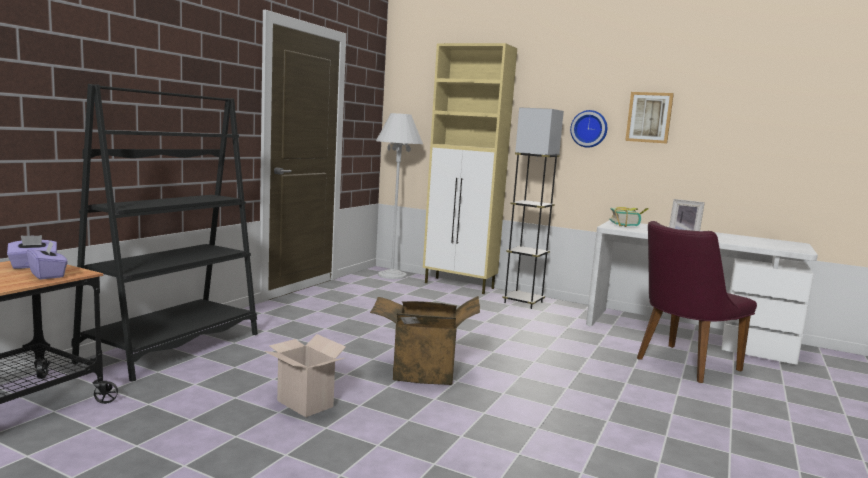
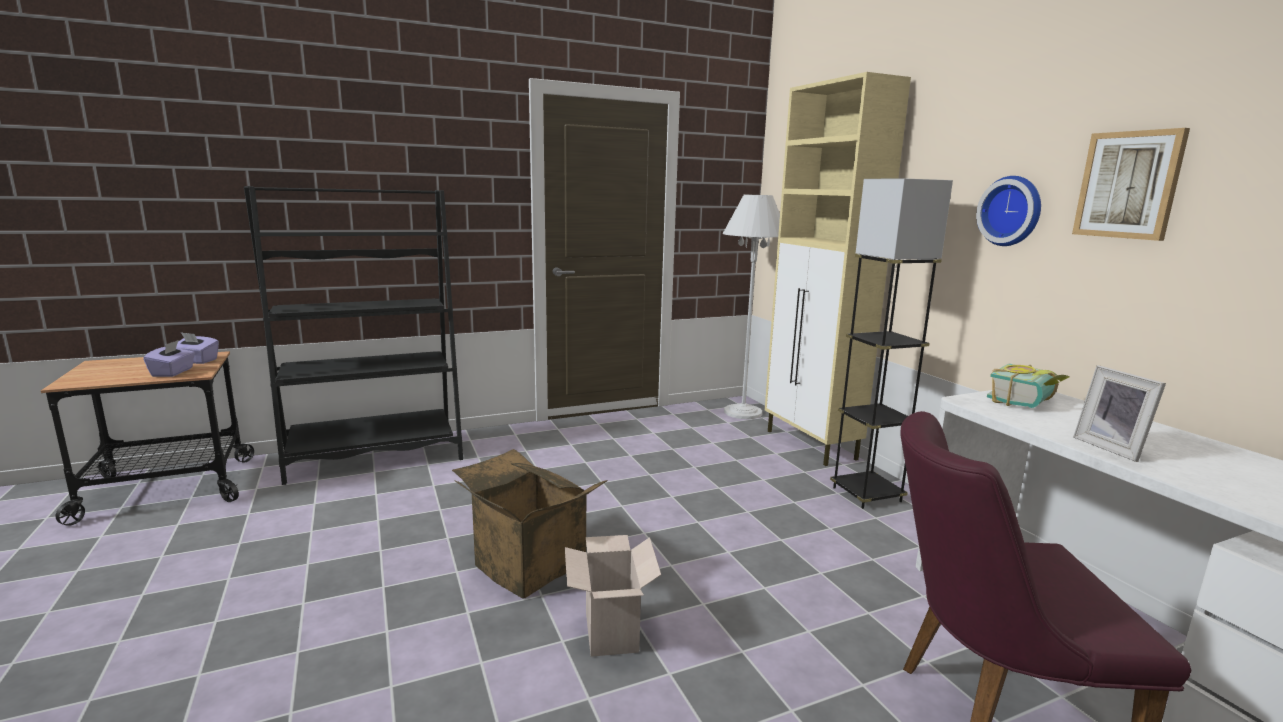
camera: 40 degrees right, 5 degrees up
cardboard box [265,334,346,417] -> cardboard box moved to [565,535,661,657]

